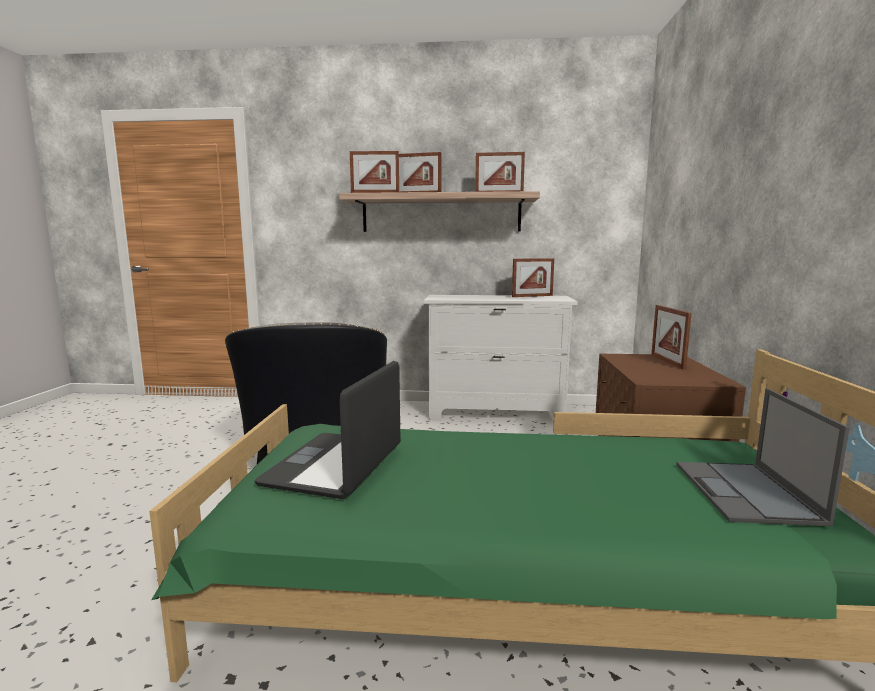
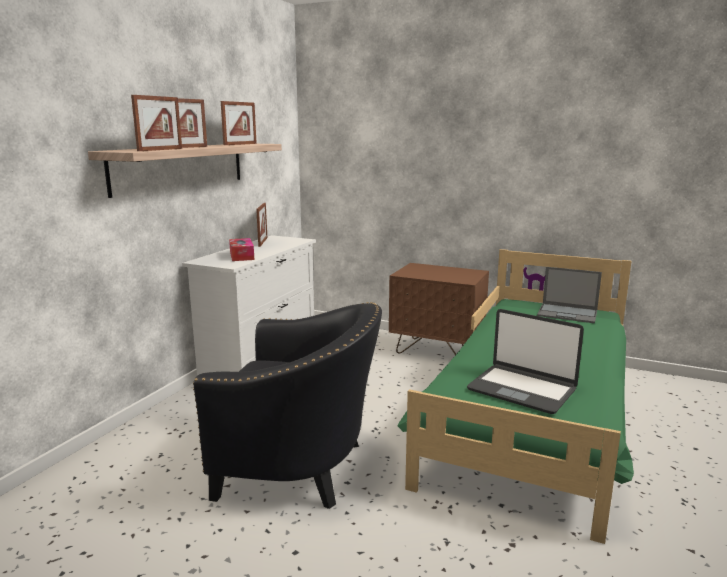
camera: 70 degrees left, 5 degrees up
picture frame [651,305,692,370] -> none
none -> tissue box [229,238,254,261]

